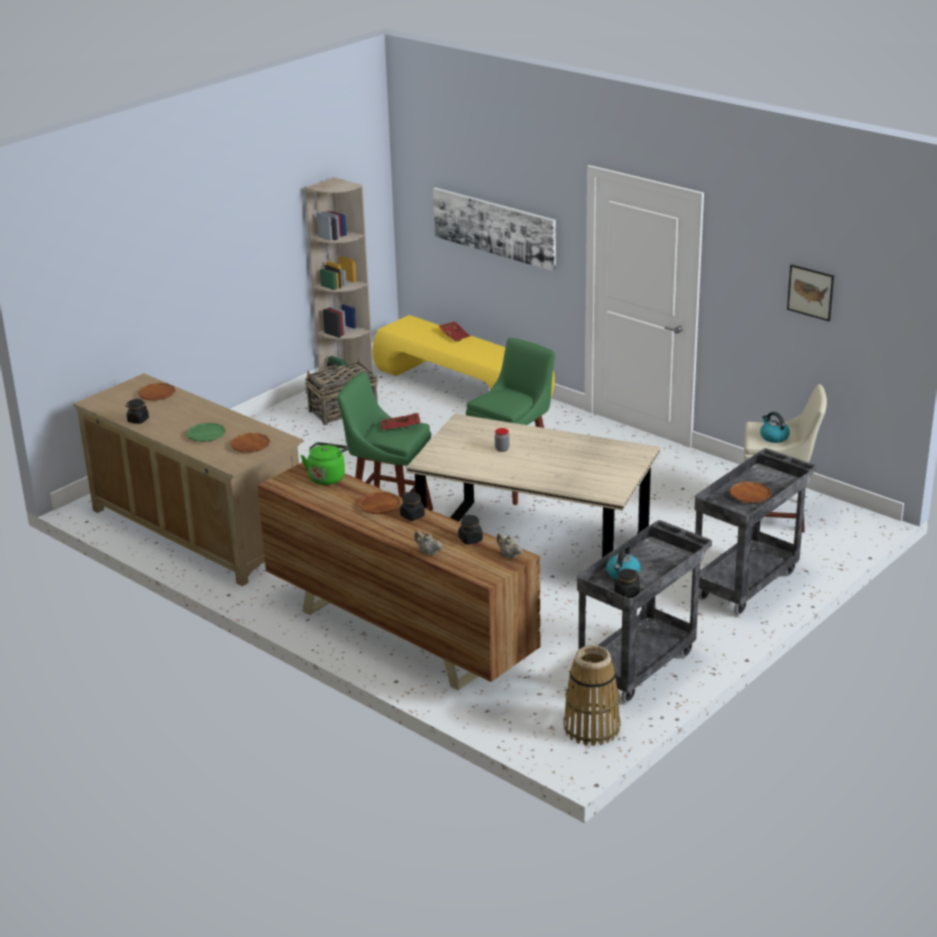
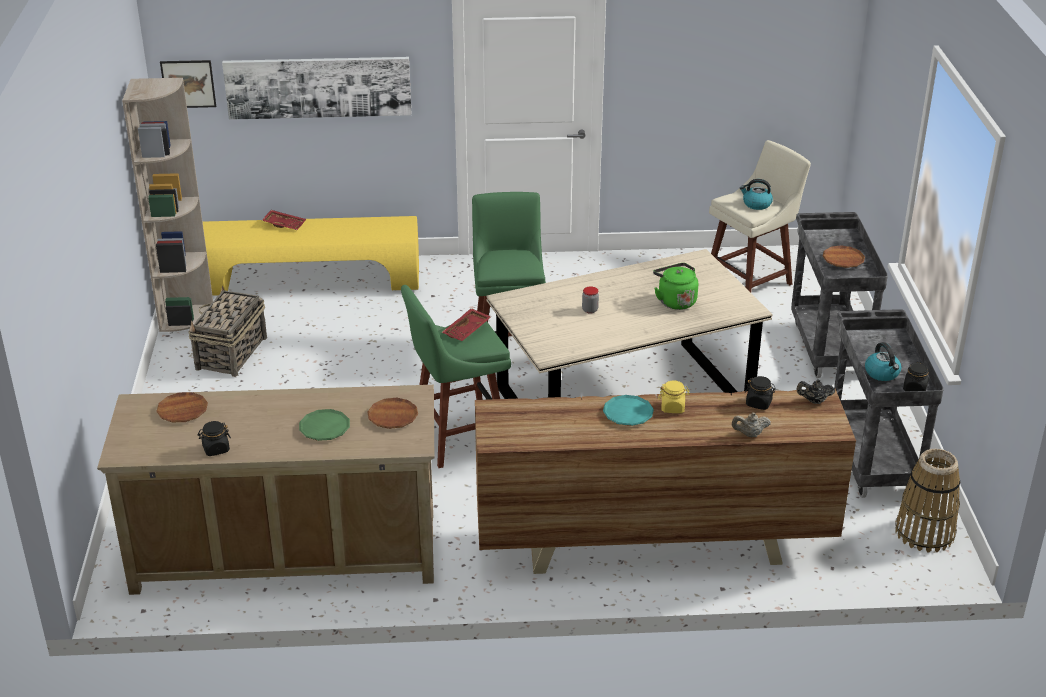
camera: 45 degrees left, 5 degrees up
green kettle [301,442,348,485] -> green kettle moved to [653,263,698,310]
brown plate [358,492,400,514] -> turquoise plate [603,395,654,426]
black jar [400,492,425,521] -> yellow jar [659,380,689,413]
beige teapot [497,533,523,559] -> black teapot [796,379,835,404]
picture [787,264,834,321] -> picture moved to [160,60,216,108]

